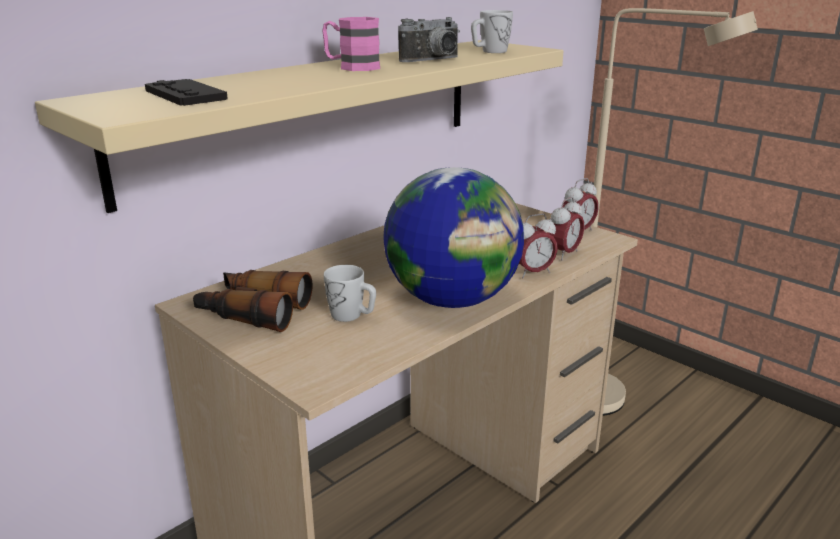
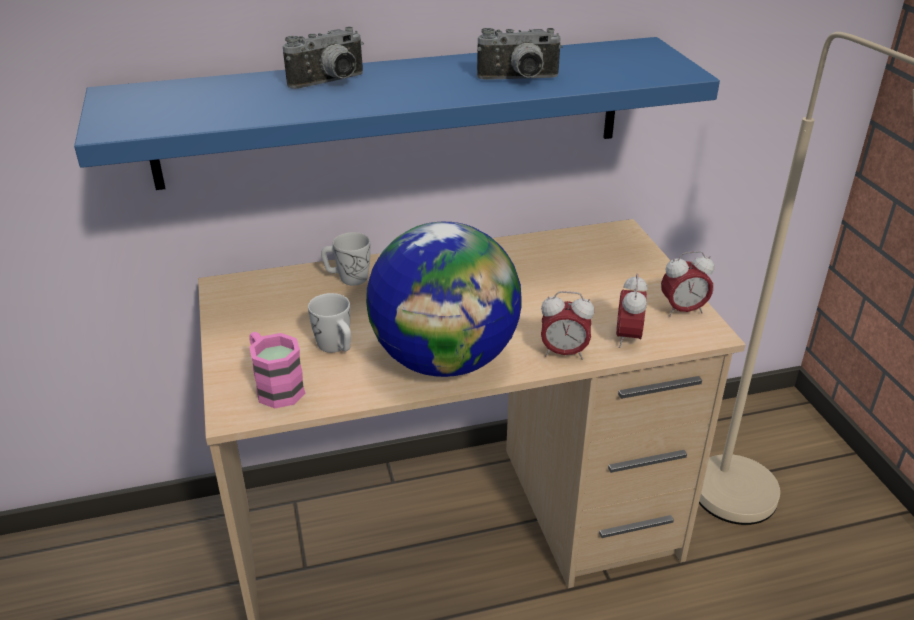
camera: 30 degrees right, 10 degrees up
beige shelf [35,40,564,213] -> blue shelf [74,37,720,190]
black game controller [145,79,228,106] -> none
binoculars [193,270,312,332] -> none
pink mug [322,17,380,71] -> pink mug moved to [249,332,305,409]
white mug [471,10,513,53] -> white mug moved to [321,232,370,286]
alarm clock [547,197,584,260] -> alarm clock turned 120 degrees clockwise [616,273,648,348]
none -> camera [283,26,364,89]

